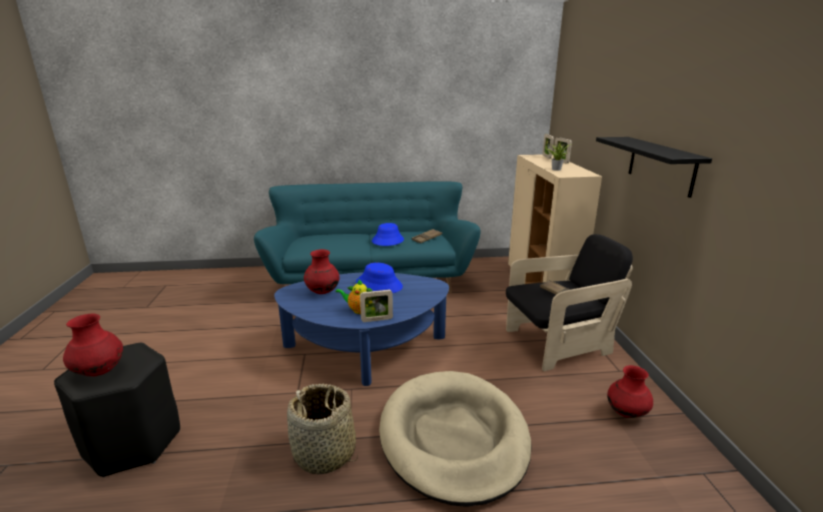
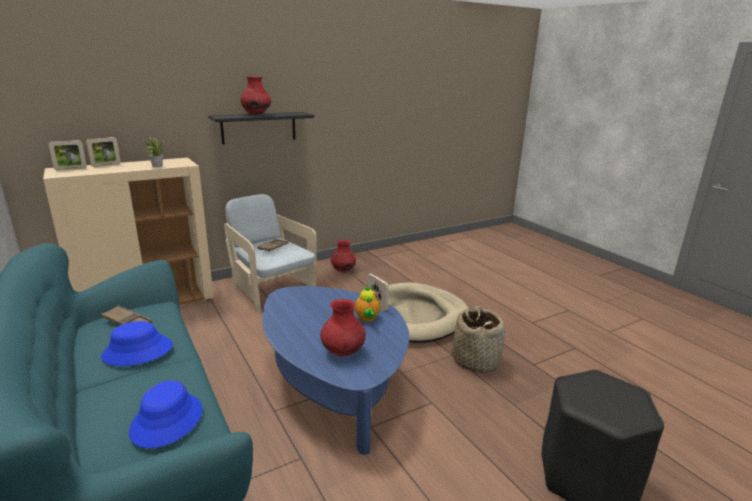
camera: 115 degrees left, 0 degrees up
red vase [63,313,123,377] -> red vase moved to [240,76,271,115]
blue hat [356,263,403,293] -> blue hat moved to [129,380,202,448]
black armchair [506,234,633,371] -> beige armchair [224,194,317,314]

